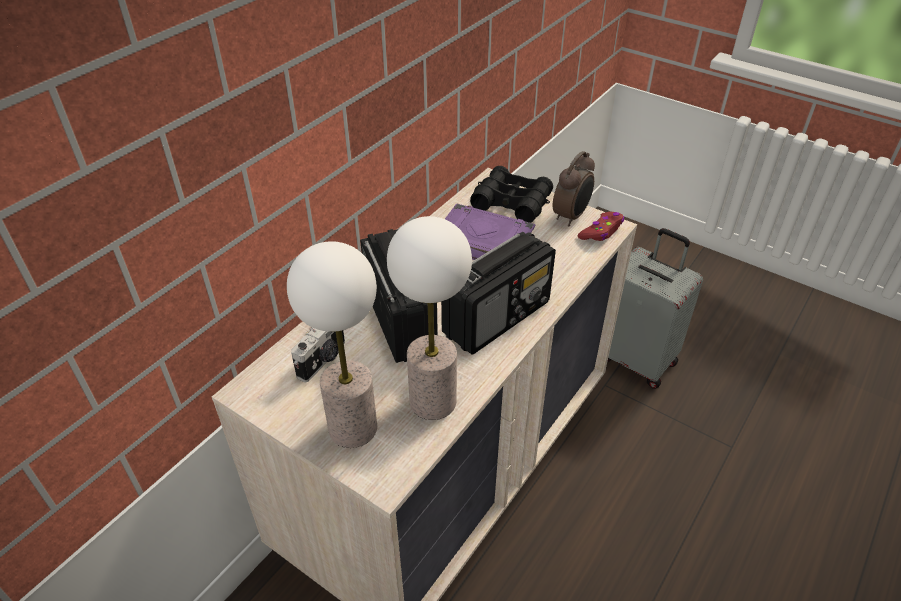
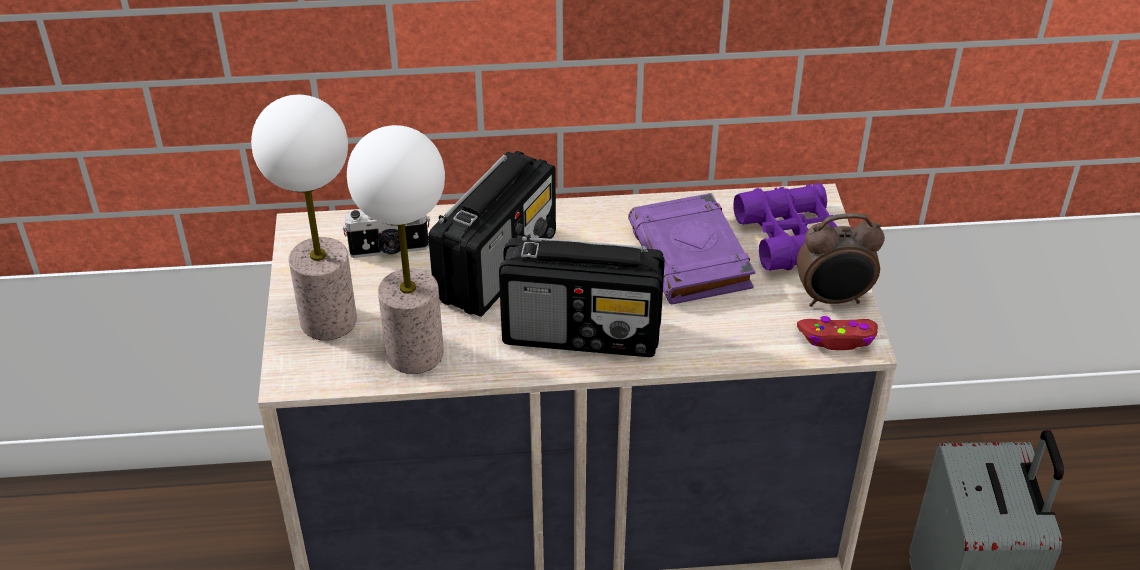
camera: 50 degrees right, 0 degrees up
black binoculars [470,166,553,223] -> purple binoculars [733,183,838,270]

